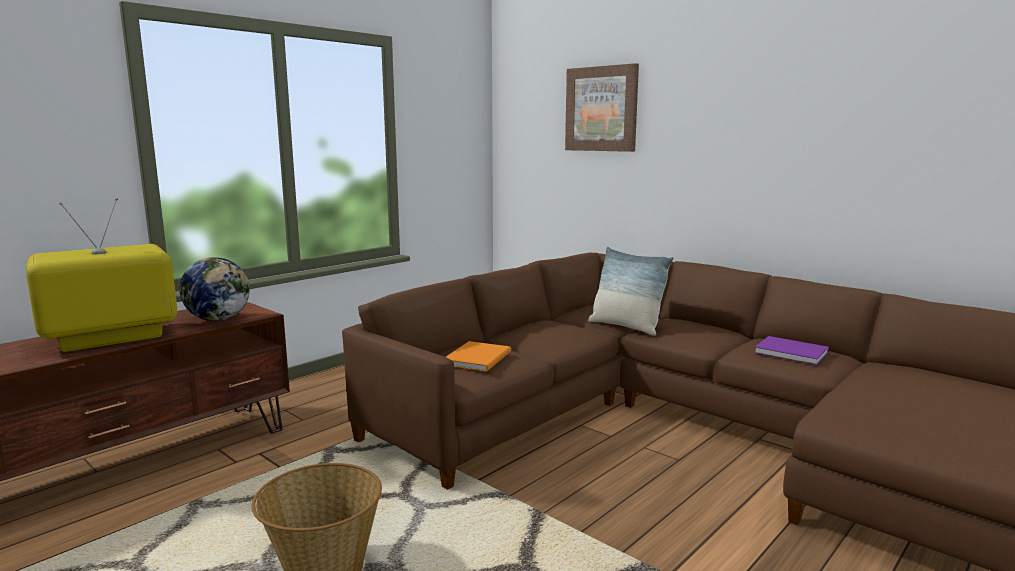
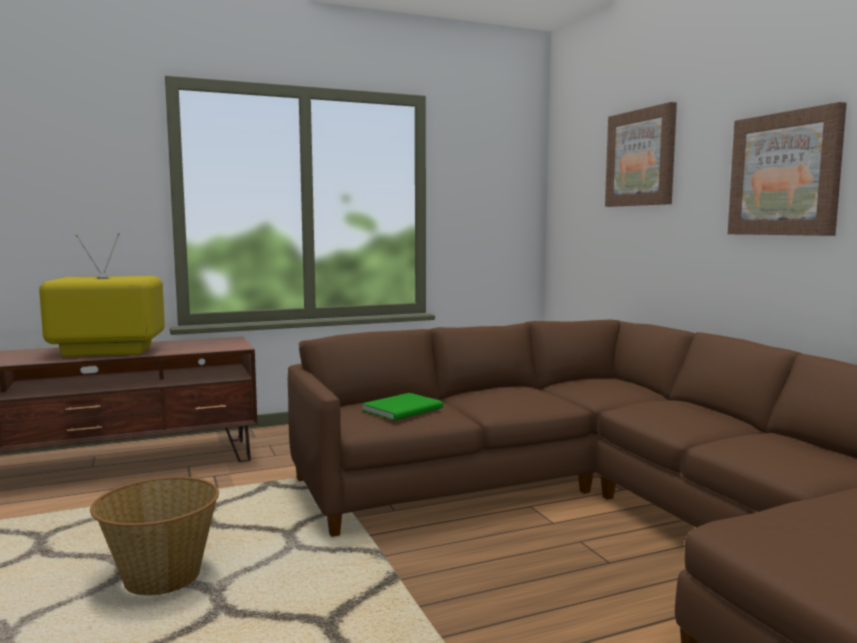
camera: 25 degrees right, 5 degrees down
globe [179,257,250,321] -> none
orange book [446,341,511,371] -> green book [362,393,443,420]
pillow [588,247,674,336] -> none
purple book [754,336,829,365] -> none
none -> picture [728,102,847,236]

